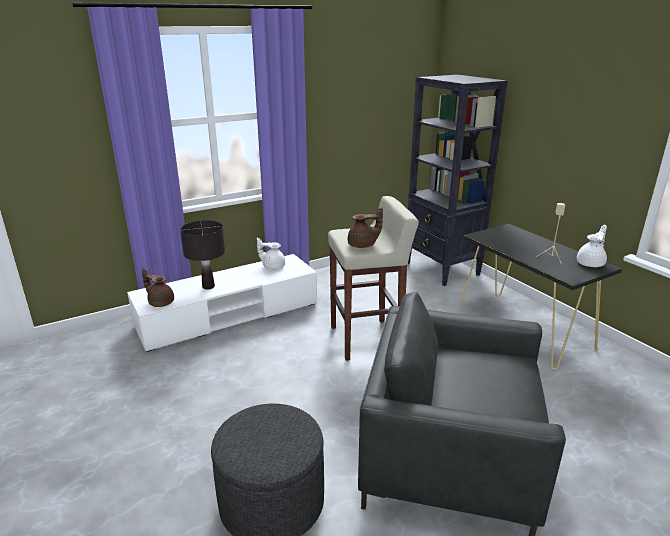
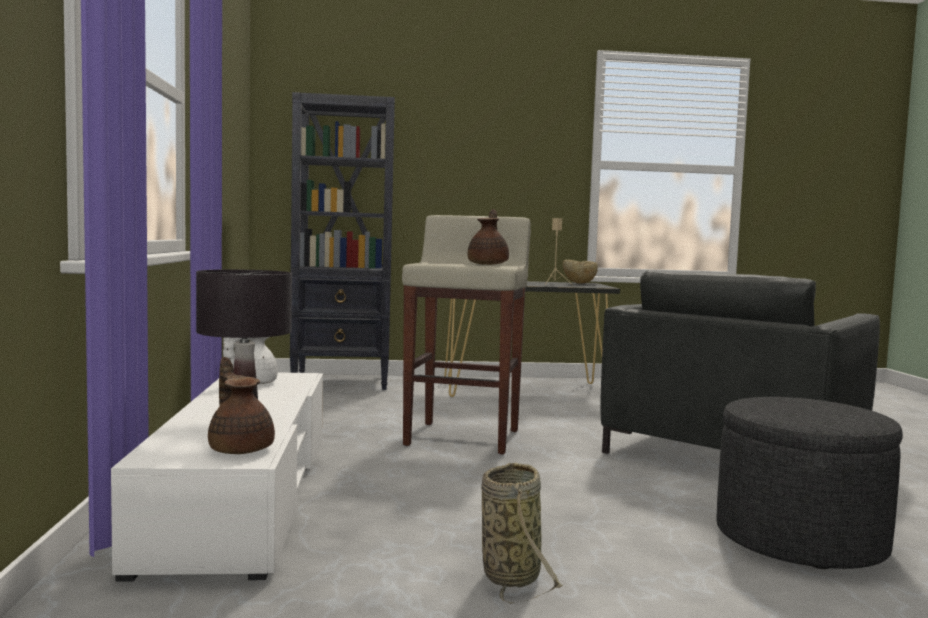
camera: 65 degrees left, 20 degrees down
brown teapot [142,268,174,307] -> brown teapot turned 90 degrees clockwise [208,357,275,454]
white teapot [577,225,607,267] -> beige bowl [563,260,598,284]
none -> basket [481,462,563,604]

